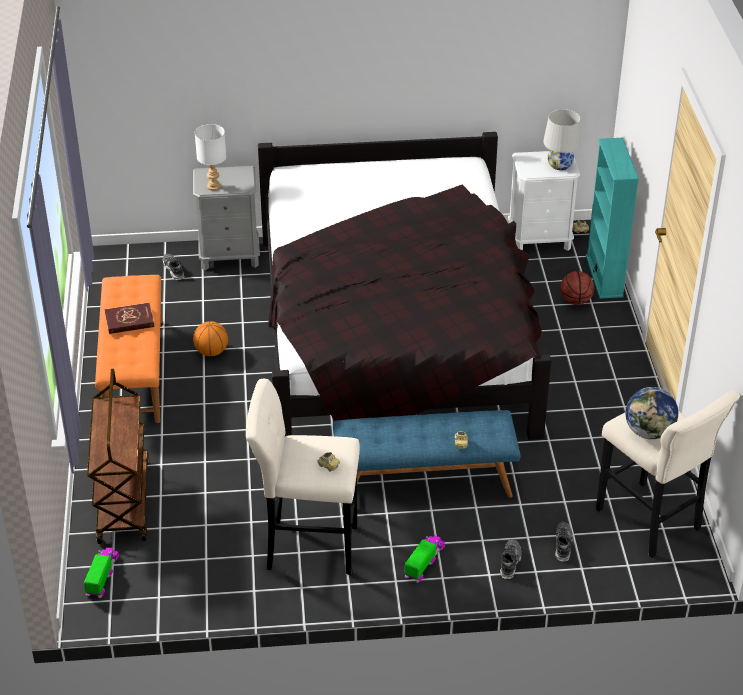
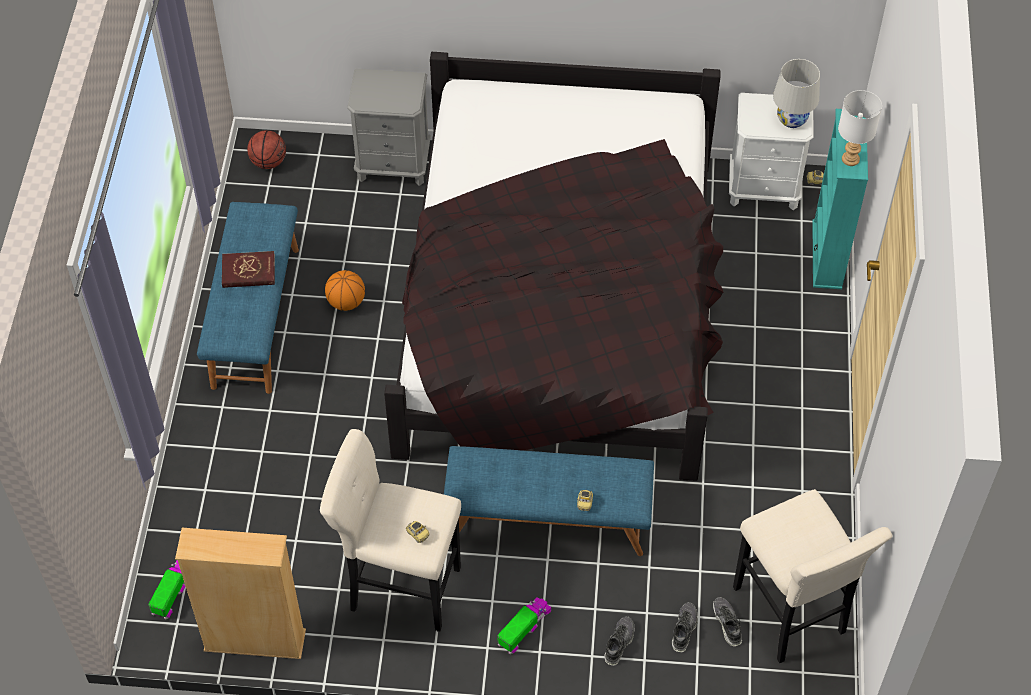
camera: 10 degrees right, 15 degrees up
brown cart [87,369,149,544] -> none
orange bench [95,275,162,423] -> blue bench [197,202,299,394]
shoe [163,254,185,280] -> shoe moved to [713,597,742,646]
white table lamp [195,124,226,191] -> white table lamp moved to [838,90,882,166]
basketball [560,271,594,305] -> basketball moved to [247,130,286,169]
globe [626,387,678,439] -> none
none -> beige bookcase [175,528,306,659]

